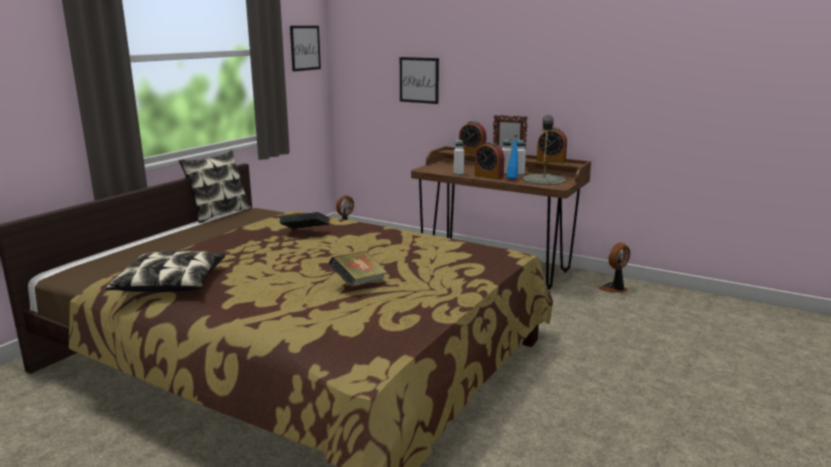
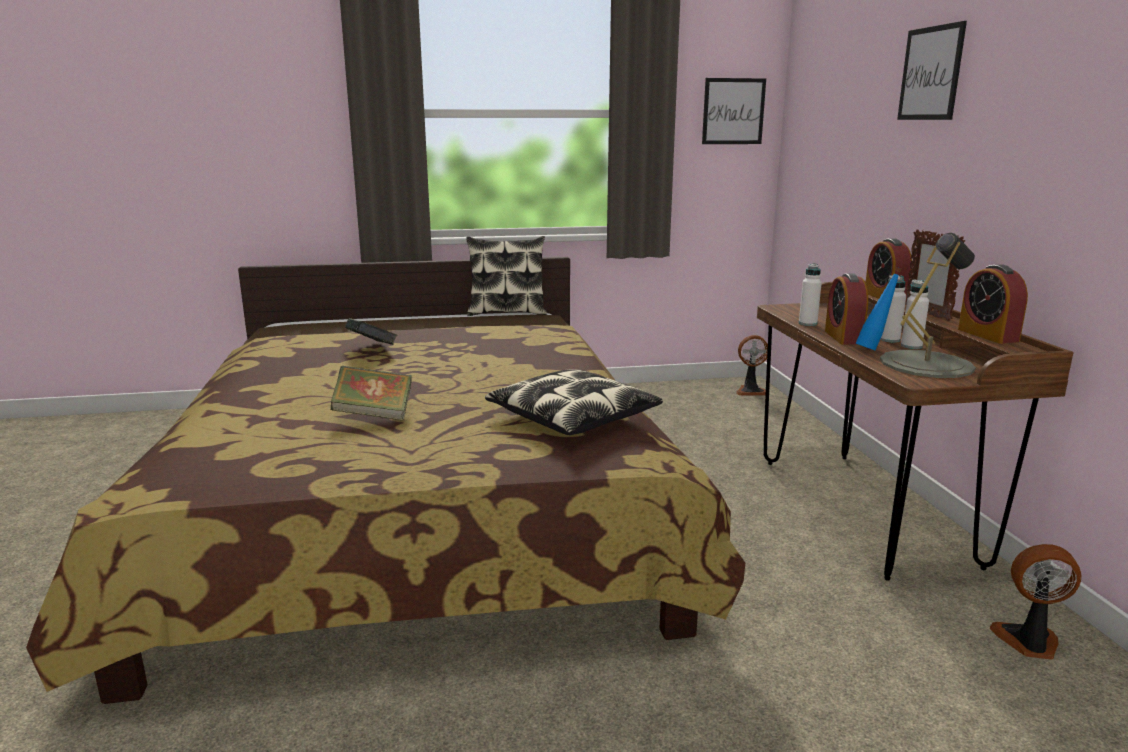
camera: 50 degrees right, 0 degrees up
pillow [106,251,225,292] -> pillow moved to [485,369,663,435]
book [280,212,329,229] -> book moved to [345,318,398,345]
picture [400,57,439,104] -> picture moved to [897,21,967,120]

